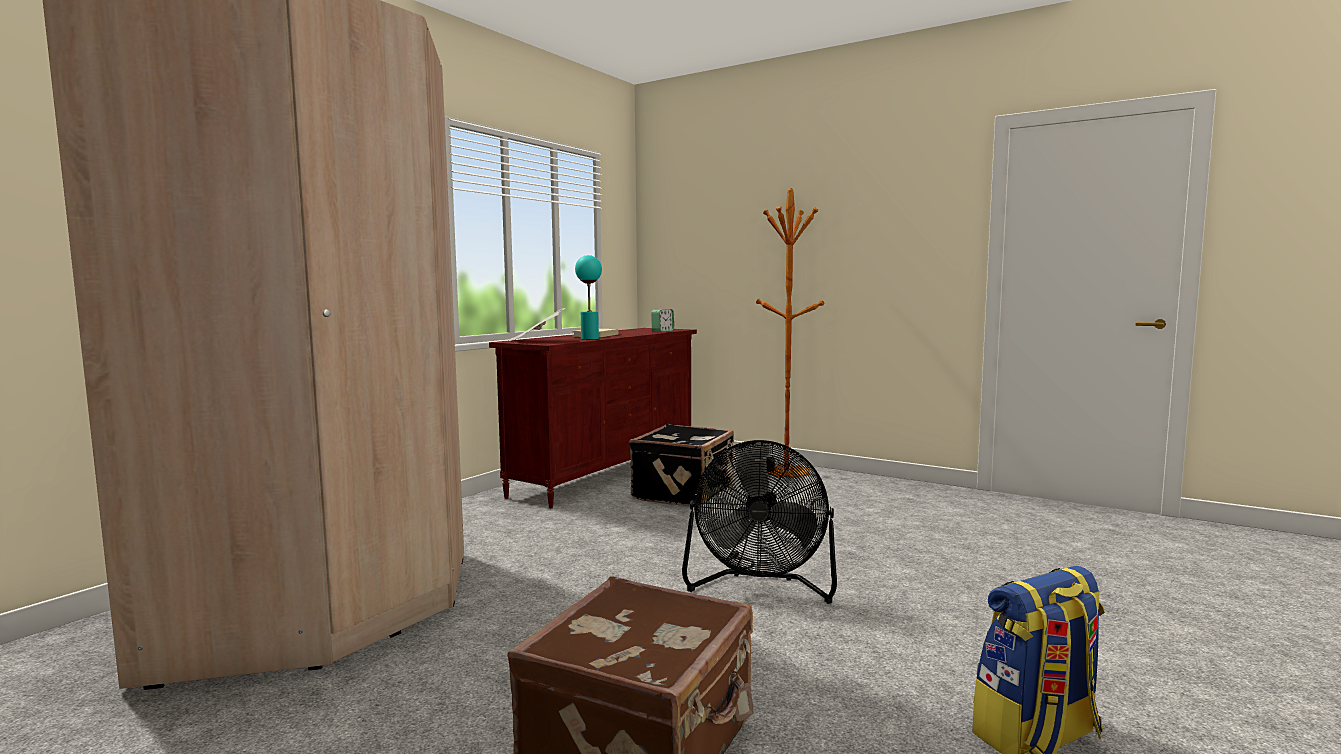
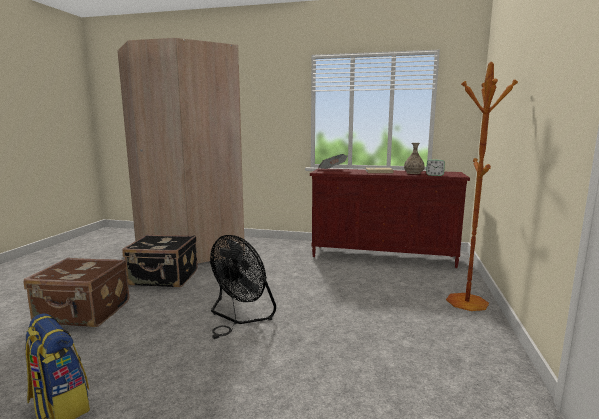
camera: 70 degrees right, 5 degrees up
turquoise table lamp [575,255,602,340] -> none
black suitcase [629,424,734,506] -> black suitcase moved to [123,234,198,287]
black fan [682,440,837,604] -> black fan turned 135 degrees clockwise [209,235,276,339]
none -> vase [404,143,425,174]

